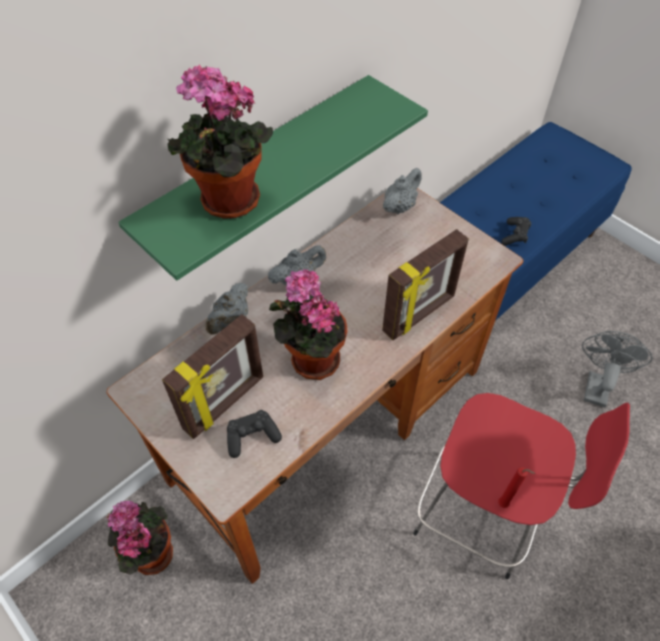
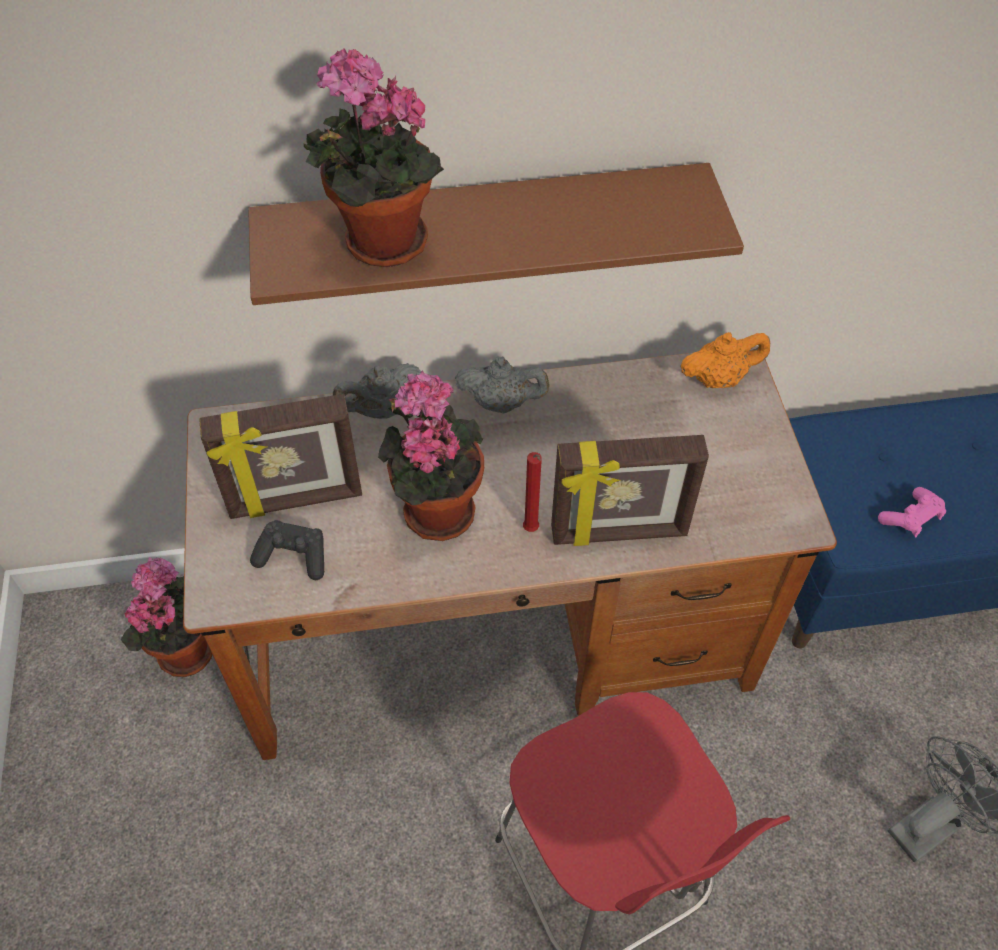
camera: 35 degrees right, 0 degrees up
green shelf [118,75,428,281] -> brown shelf [248,163,744,305]
grey teapot [383,168,422,214] -> orange teapot [680,332,770,388]
red candle [498,467,535,508] -> red candle moved to [523,452,542,532]
black game controller [501,217,531,246] -> pink game controller [878,487,946,537]

